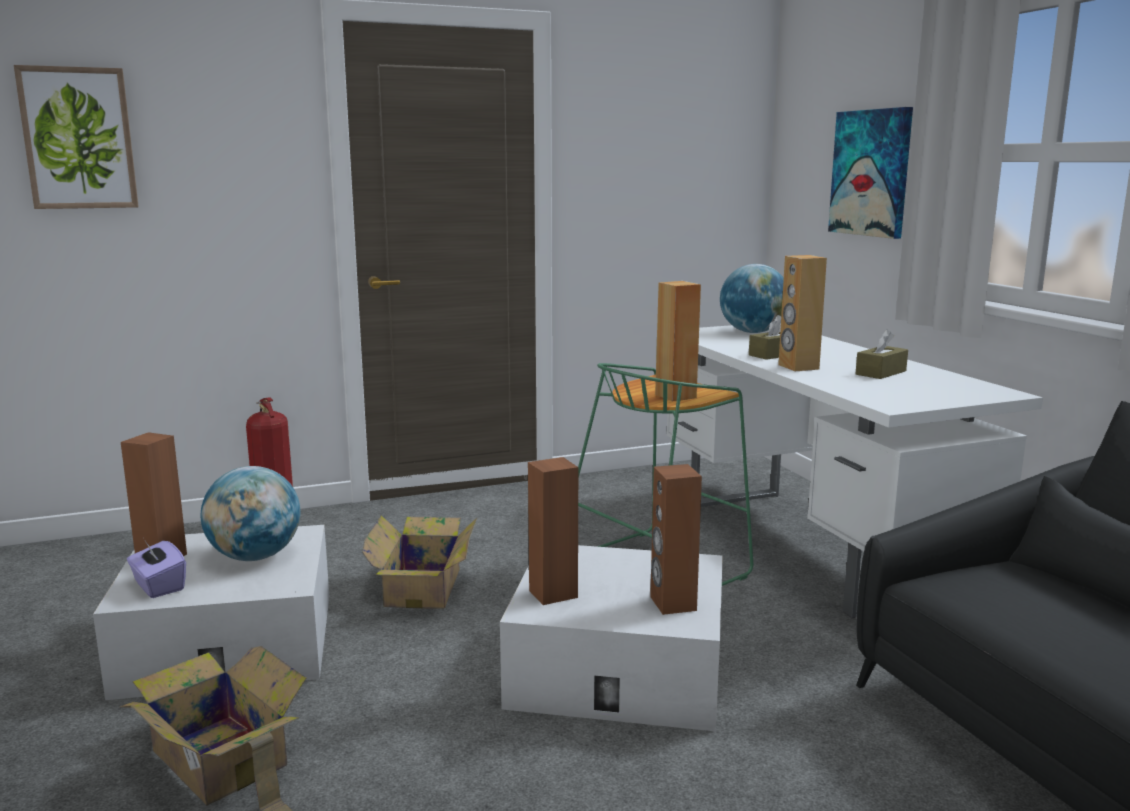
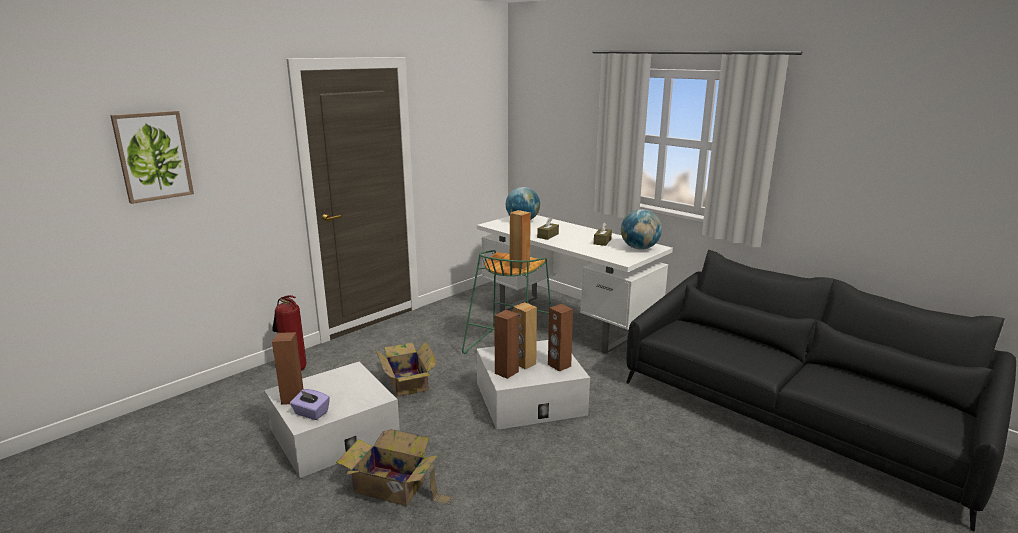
camera: 25 degrees left, 5 degrees up
globe [201,466,300,561] -> globe moved to [621,209,662,250]
brown speaker [778,255,827,371] -> brown speaker moved to [513,302,537,369]
picture [828,107,913,239] -> none

